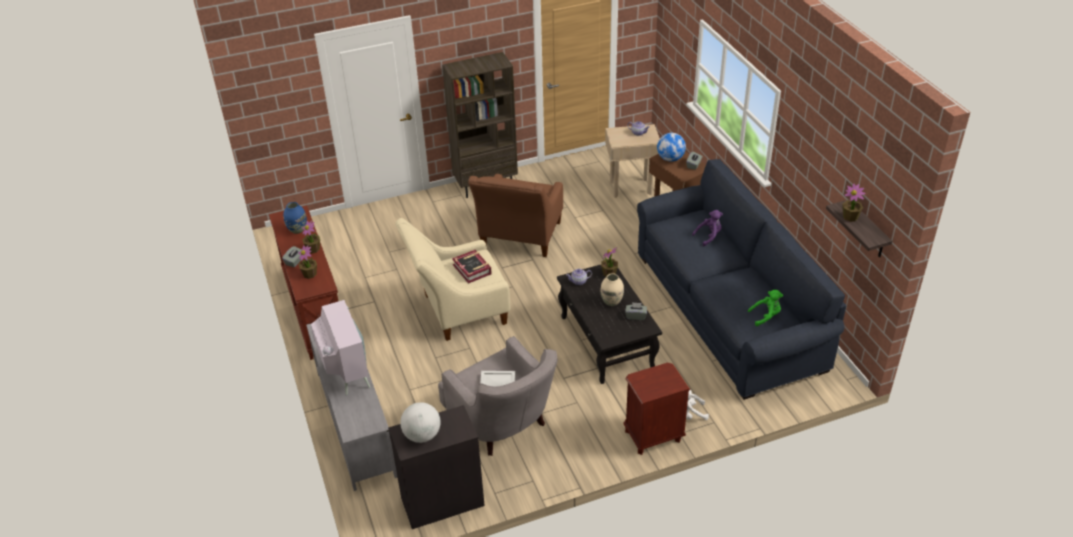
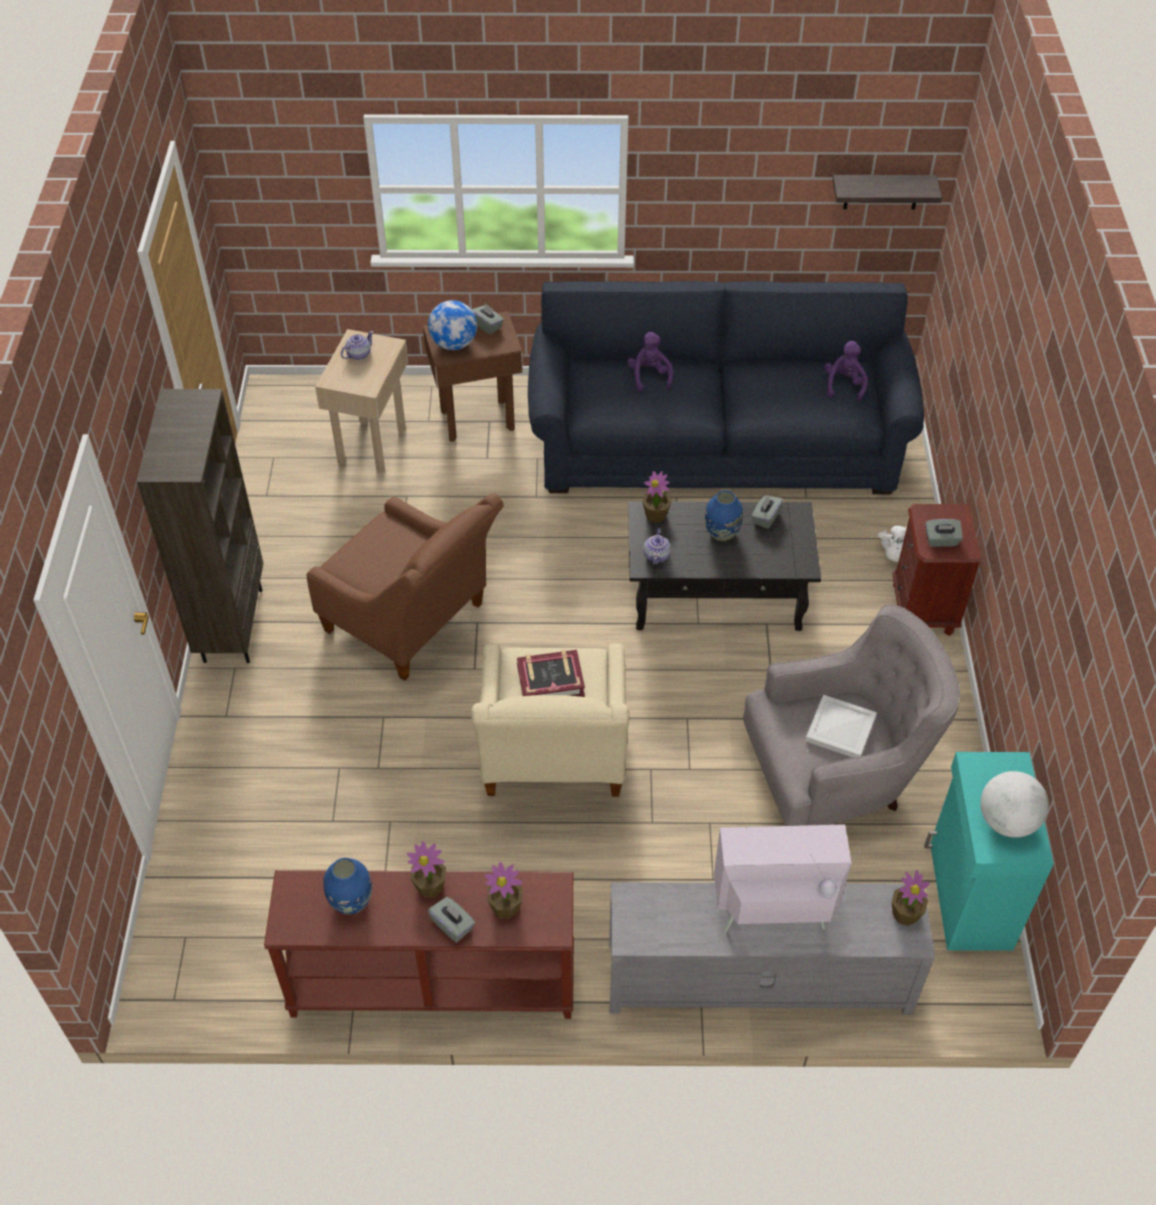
camera: 70 degrees left, 10 degrees up
black cabinet [388,405,485,529] -> turquoise cabinet [924,752,1054,951]
beige vase [600,273,624,306] -> blue vase [705,490,743,541]
green plush toy [748,290,783,326] -> purple plush toy [824,341,868,401]
potted plant [842,184,865,222] -> potted plant moved to [892,870,930,926]
none -> grey tissue box [925,519,963,547]

